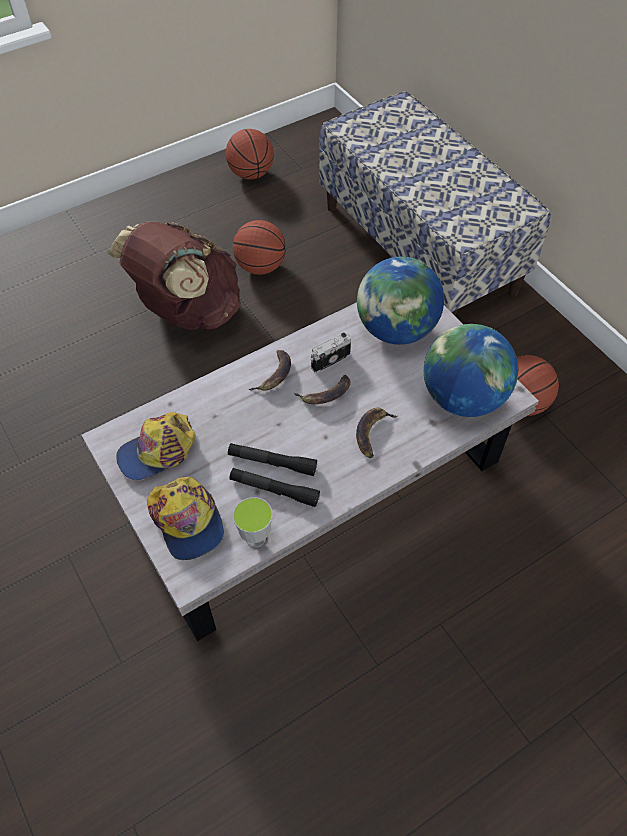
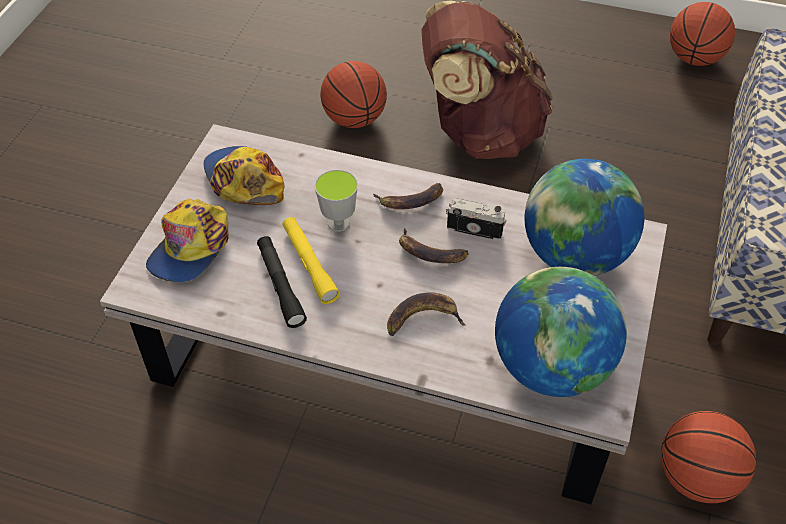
camera: 50 degrees right, 5 degrees down
cap [116,412,196,480] -> cap turned 45 degrees clockwise [203,146,285,205]
black flashlight [228,443,317,476] -> yellow flashlight [283,217,340,304]
basketball [233,220,286,275] -> basketball moved to [320,61,387,128]
cup [233,497,273,547] -> cup moved to [315,170,358,232]

